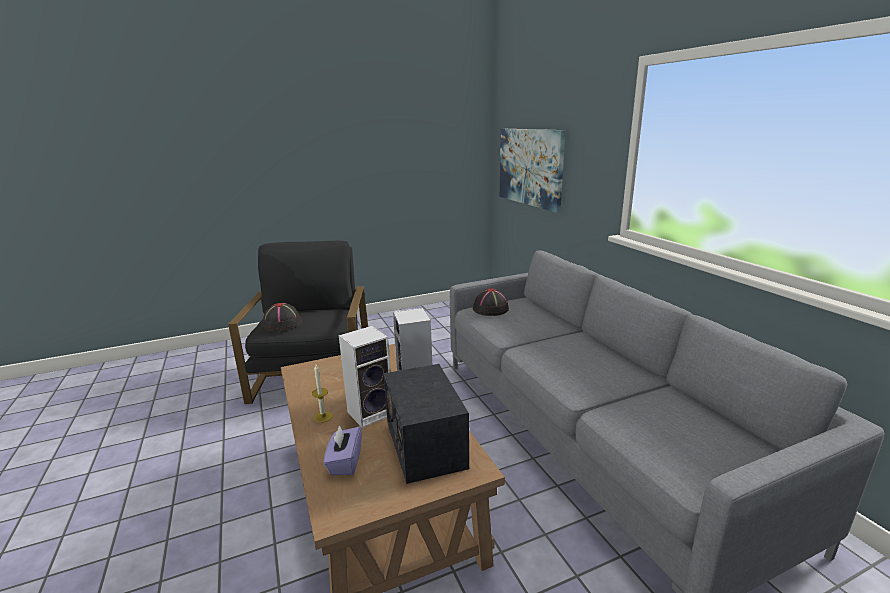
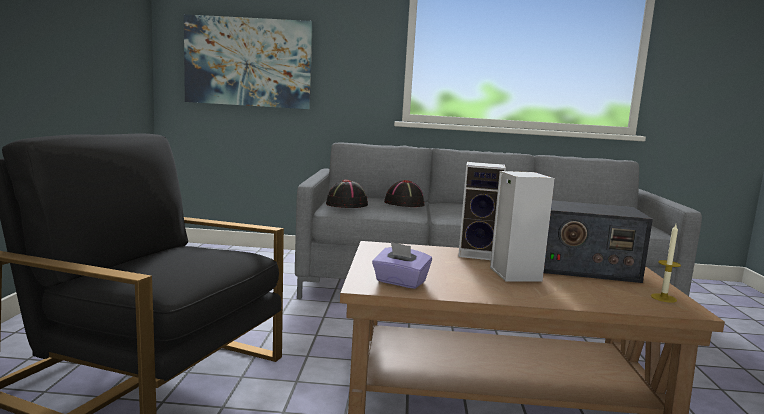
camera: 65 degrees left, 10 degrees down
black hat [263,303,301,332] -> black hat moved to [384,180,424,207]
candle [312,365,333,423] -> candle moved to [651,224,681,303]
purple tissue box [323,425,362,475] -> purple tissue box moved to [372,242,432,289]

